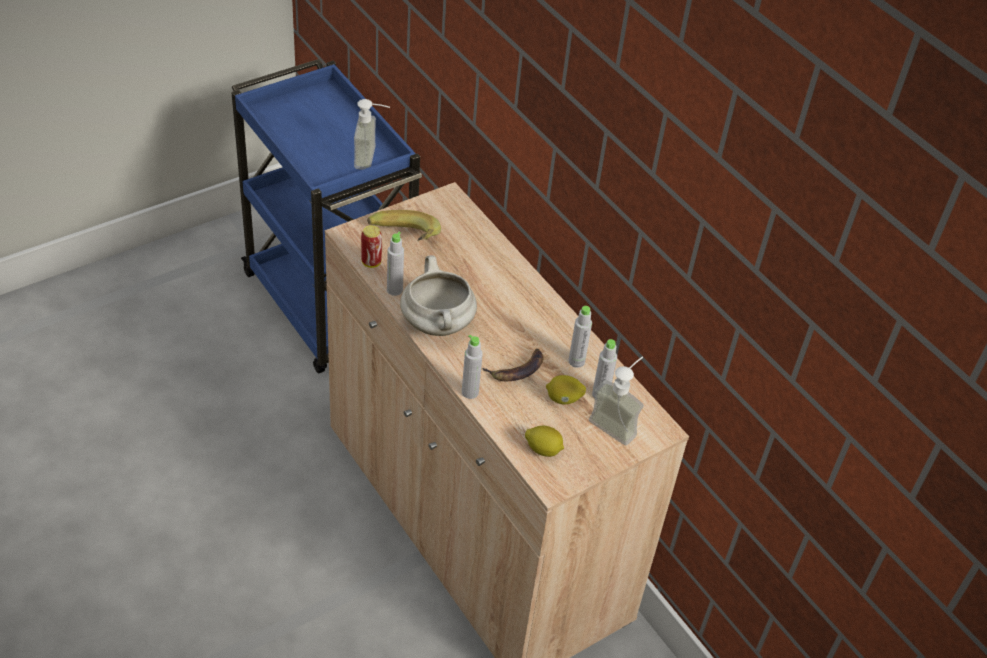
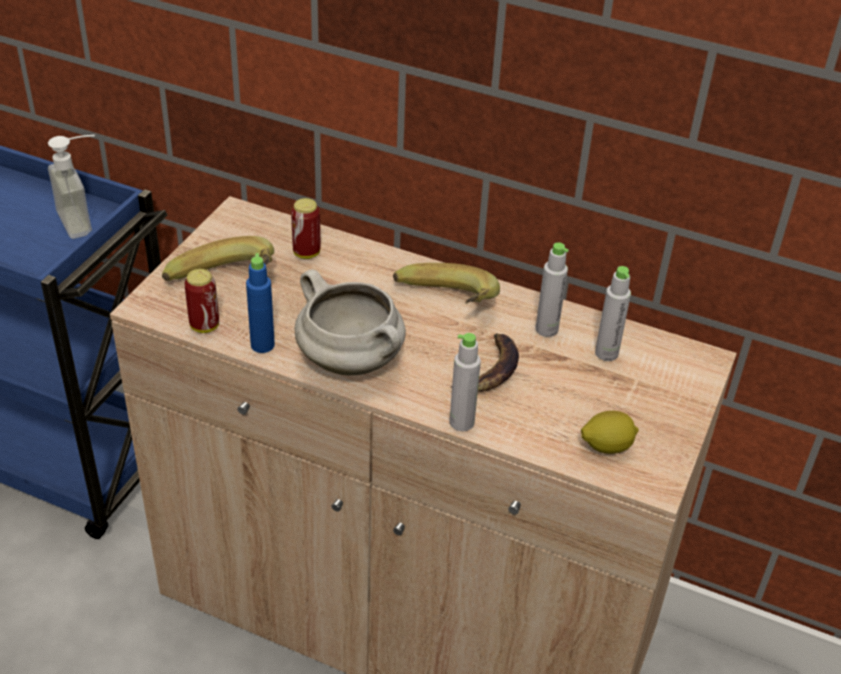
camera: 30 degrees left, 5 degrees down
grey bottle [387,232,404,296] -> blue bottle [246,253,275,353]
lemon [546,375,586,404] -> none
soap dispenser [589,356,644,445] -> none
none -> can [291,198,320,259]
none -> banana [393,263,500,304]

